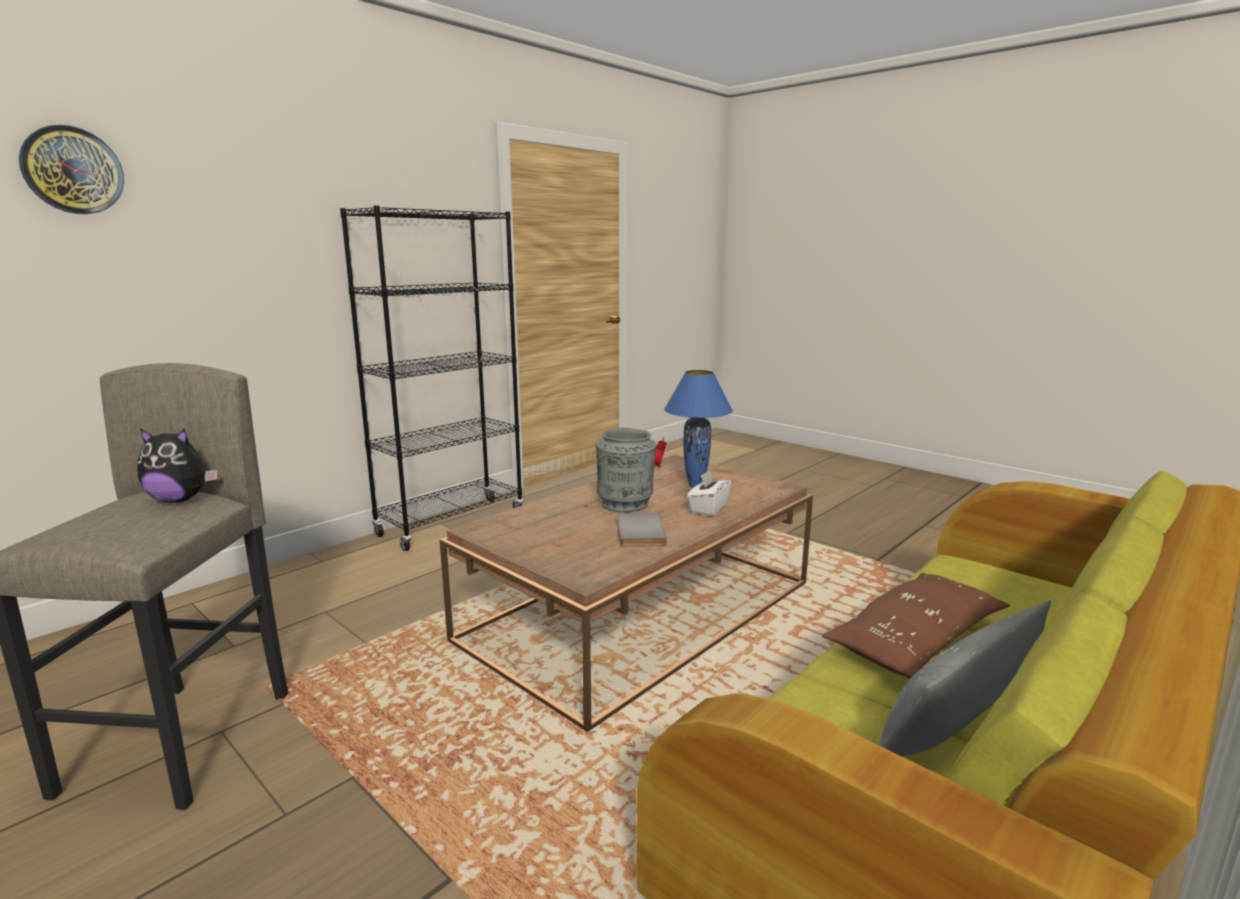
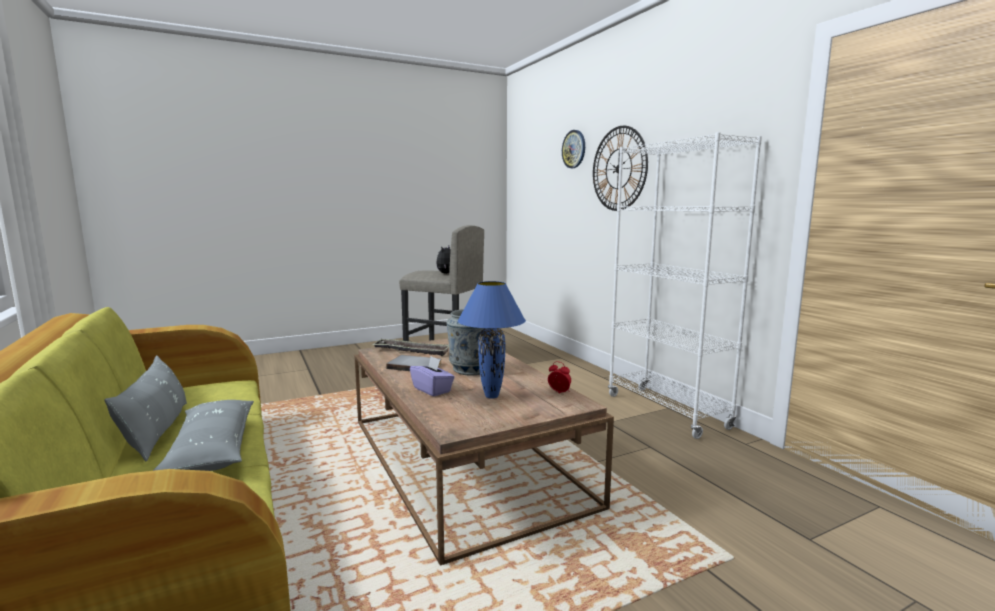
camera: 110 degrees right, 5 degrees down
black bookcase [340,205,524,551] -> white bookcase [608,132,762,439]
white tissue box [687,470,731,516] -> purple tissue box [410,356,455,396]
brown pillow [822,573,1010,679] -> grey pillow [153,400,254,471]
none -> tray [372,339,449,356]
none -> wall clock [593,126,648,211]

